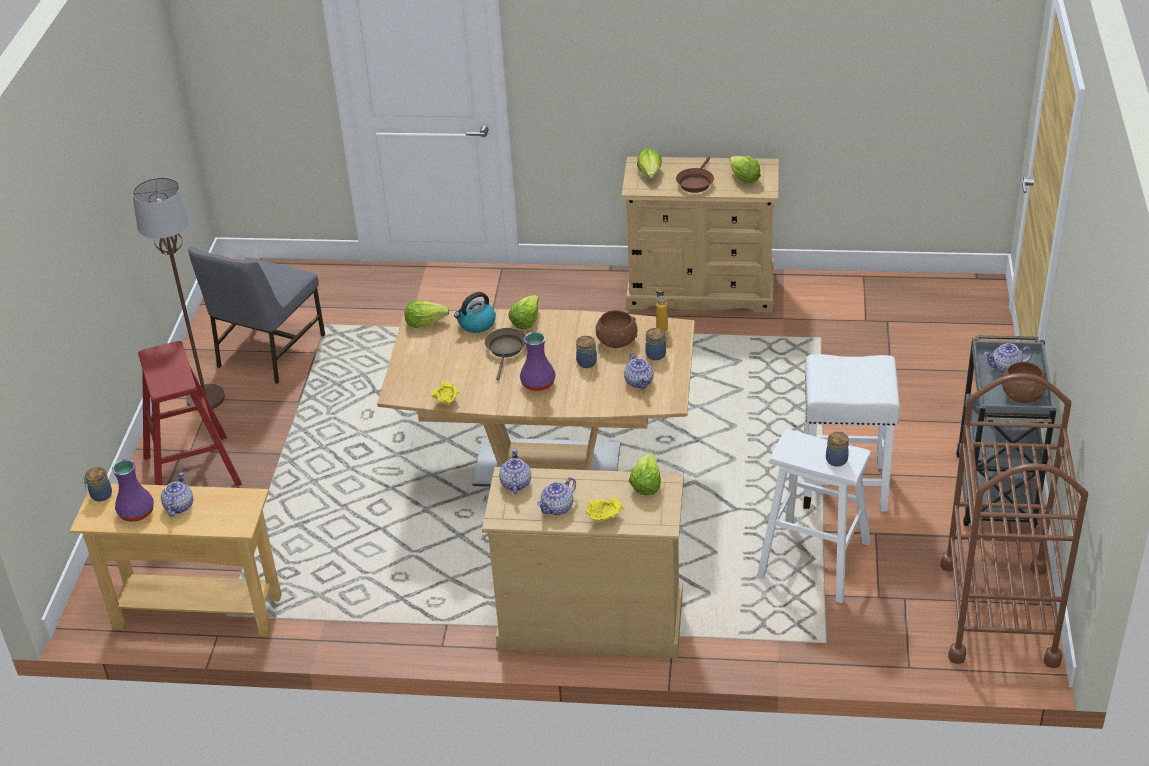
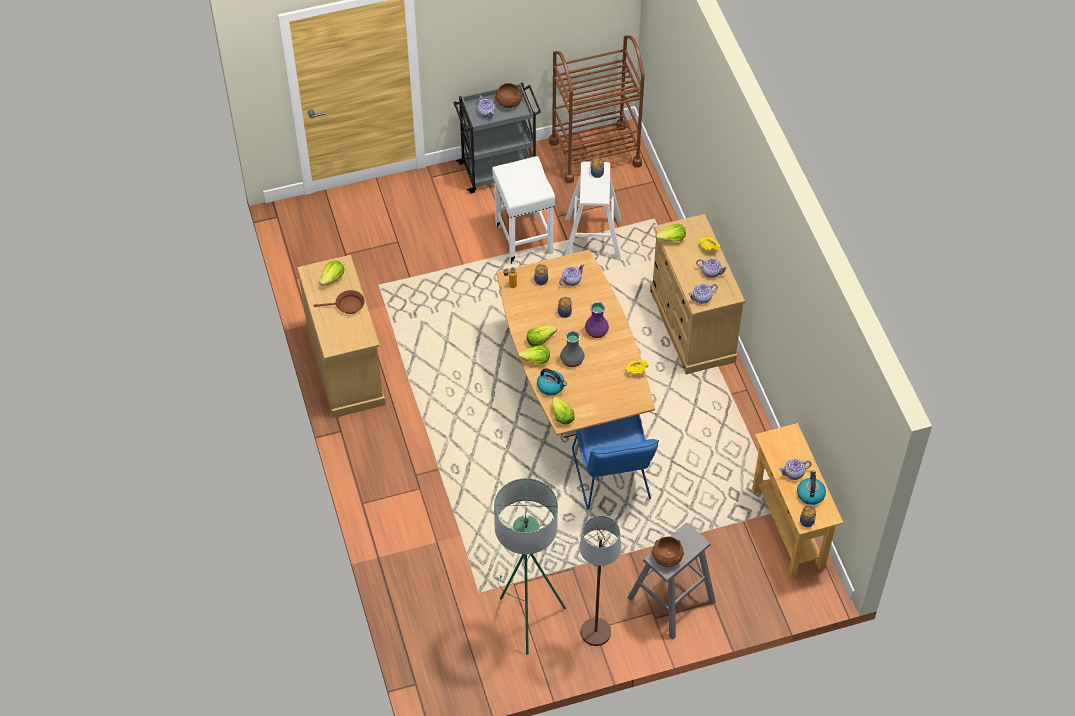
camera: 115 degrees left, 15 degrees up
purple vase [112,459,154,522] -> kettle [797,470,826,505]
red stool [138,341,242,486] -> grey stool [627,523,716,640]
grey chair [188,247,325,384] -> green floor lamp [494,478,566,654]
brown frying pan [485,328,525,380] -> grey vase [560,331,584,367]
brown bowl [596,310,638,348] -> brown bowl moved to [651,537,684,567]
lettuce [637,148,662,179] -> lettuce moved to [527,326,557,347]
none -> blue chair [572,415,659,509]

